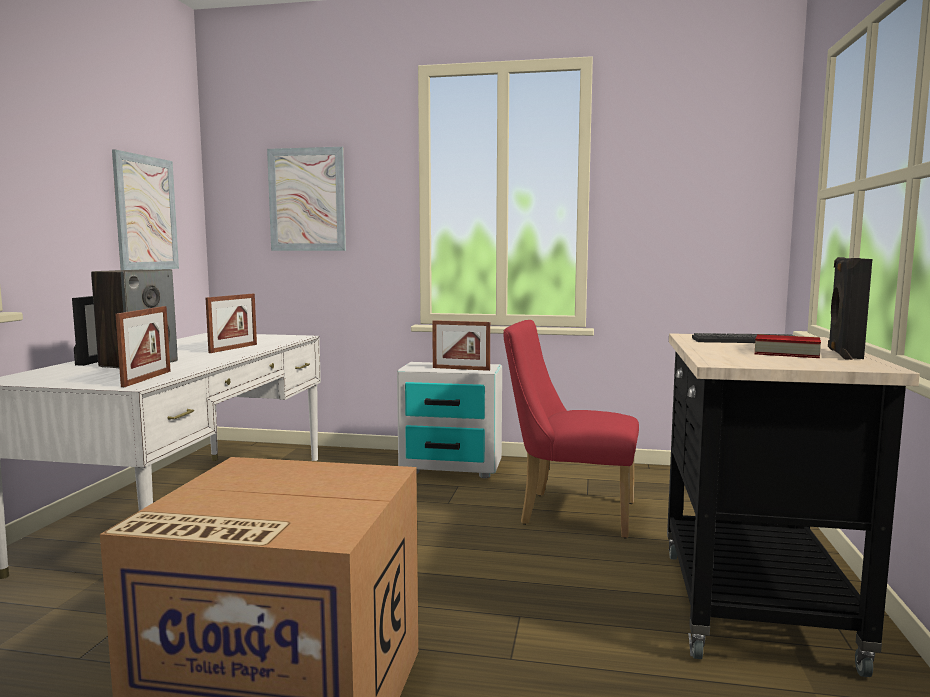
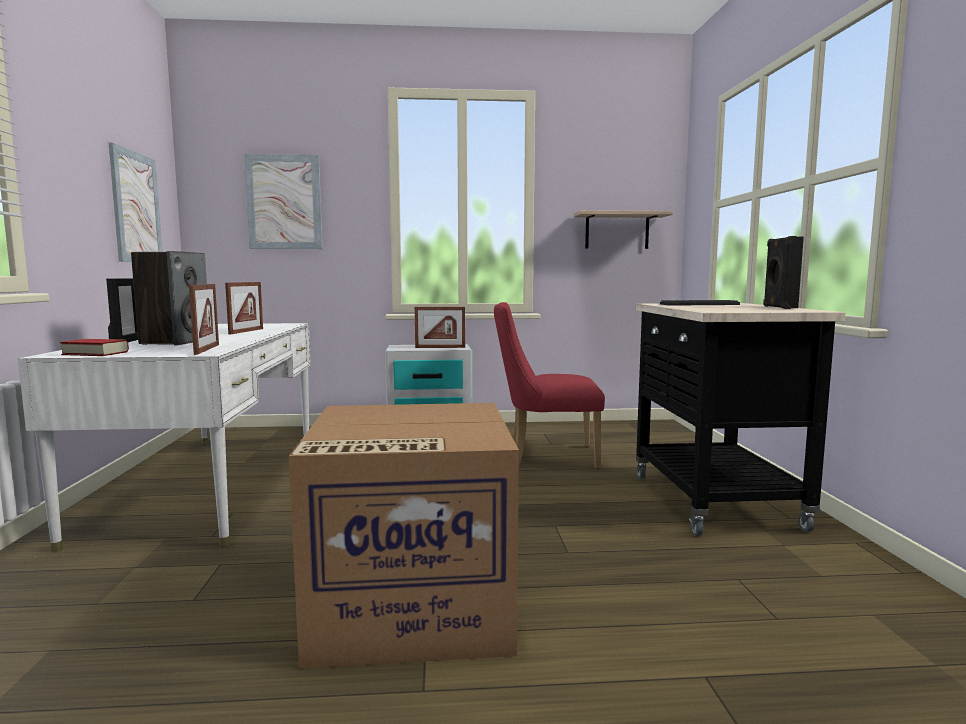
camera: 15 degrees left, 0 degrees up
book [754,334,821,358] -> book moved to [60,339,129,356]
none -> shelf [573,210,673,249]

